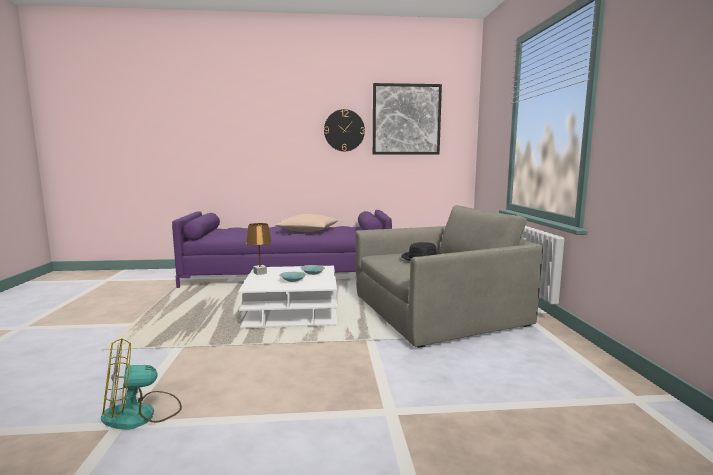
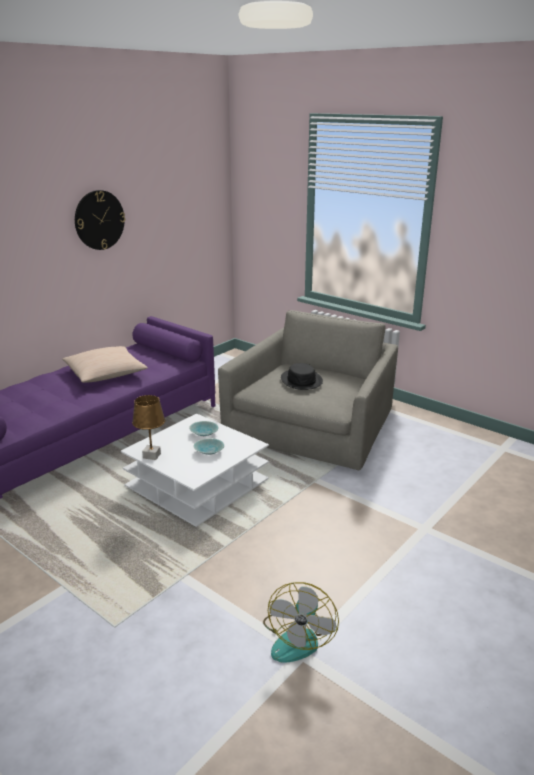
camera: 45 degrees left, 15 degrees up
picture [373,83,442,155] -> none

